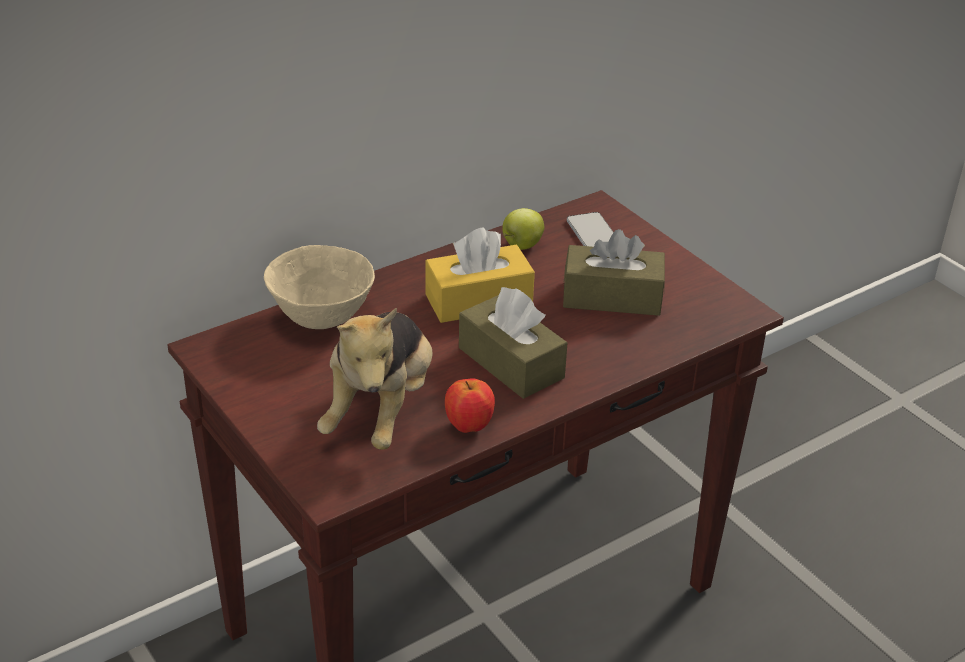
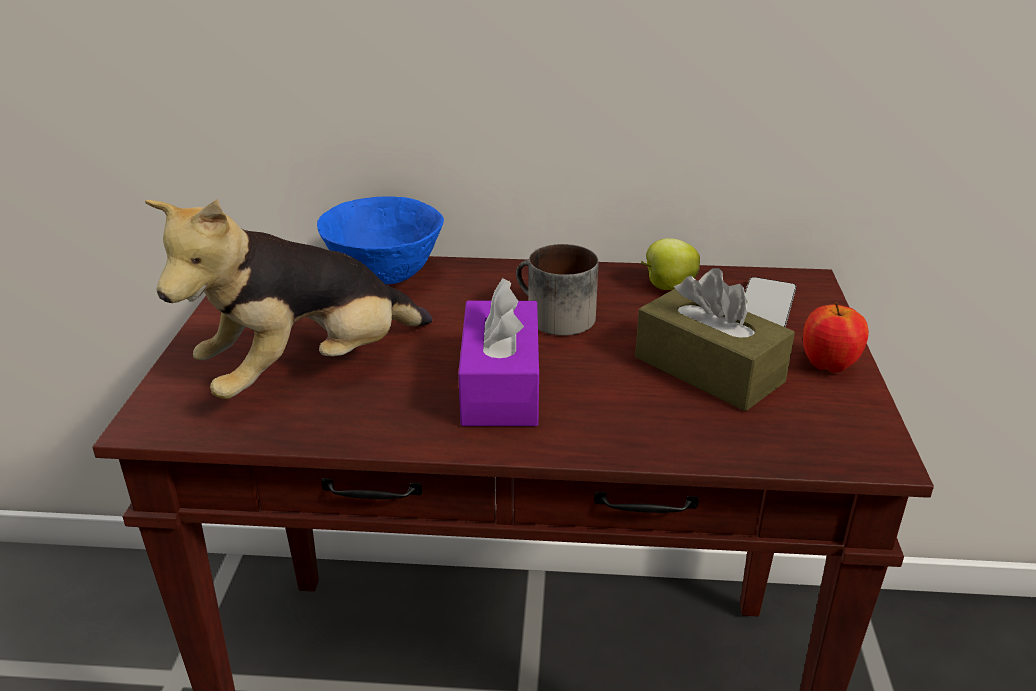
camera: 40 degrees right, 5 degrees down
beige bowl [264,245,375,329] -> blue bowl [317,196,444,284]
yellow tissue box [425,227,535,323] -> mug [516,244,599,336]
apple [445,378,495,433] -> apple moved to [803,302,869,373]
brown tissue box [459,287,568,399] -> purple tissue box [458,278,539,426]

